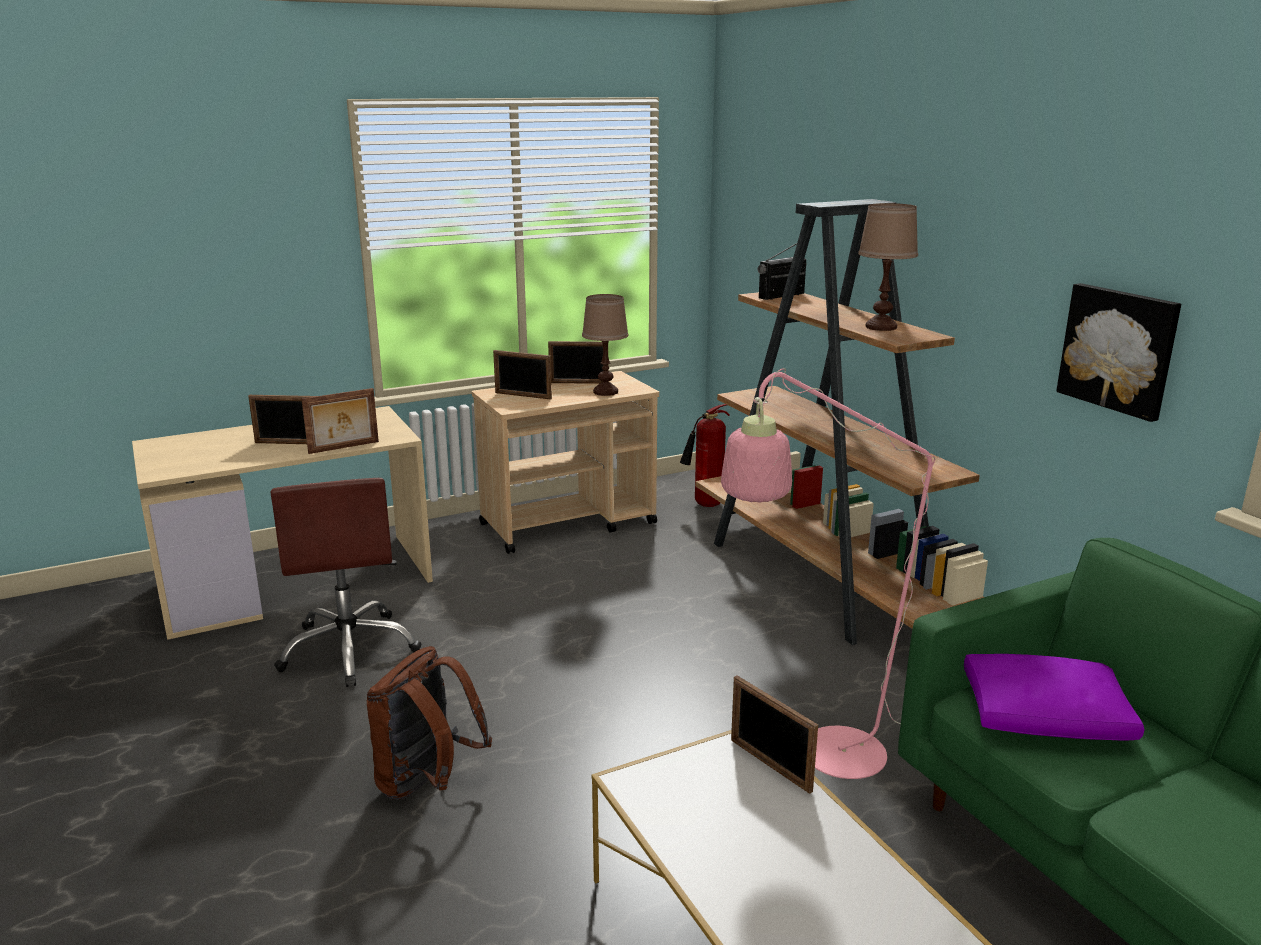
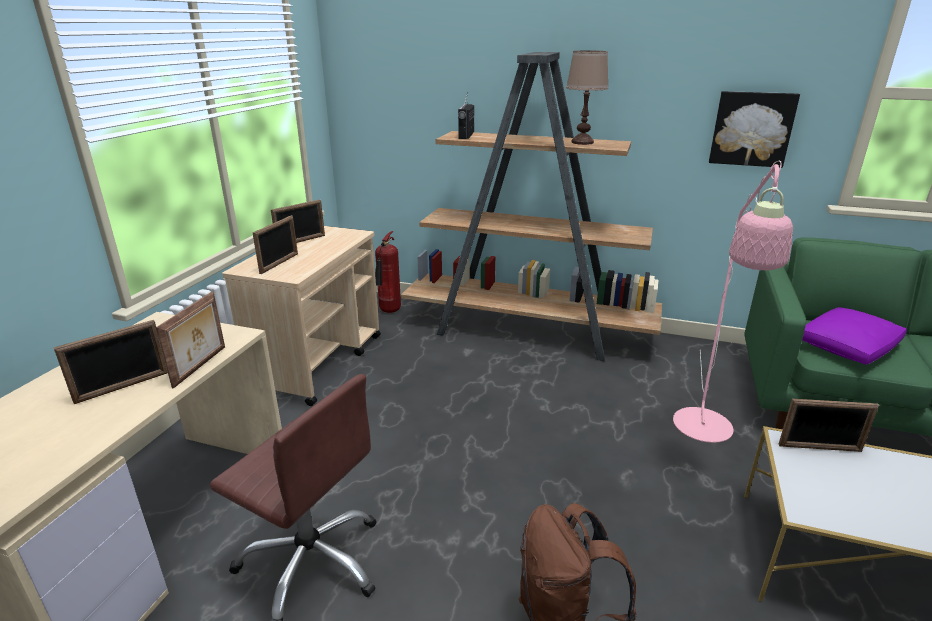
camera: 45 degrees left, 5 degrees up
picture frame [493,350,552,400] -> picture frame turned 45 degrees counterclockwise [253,216,298,274]
brown table lamp [582,294,629,396] -> none

